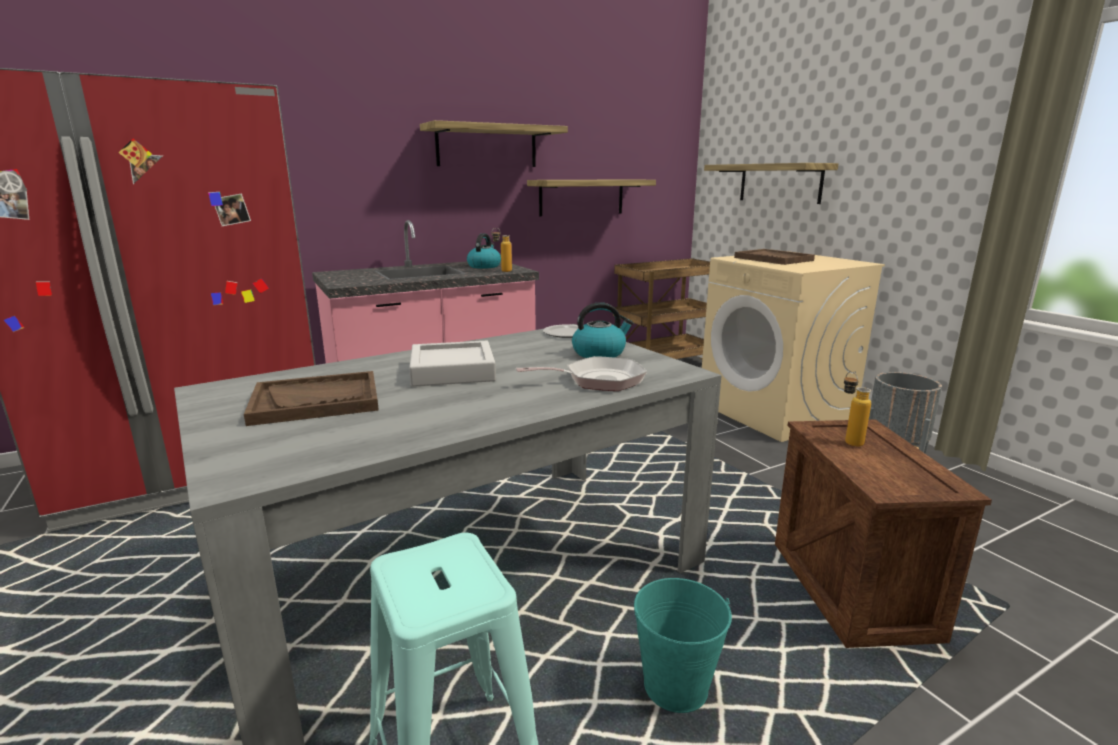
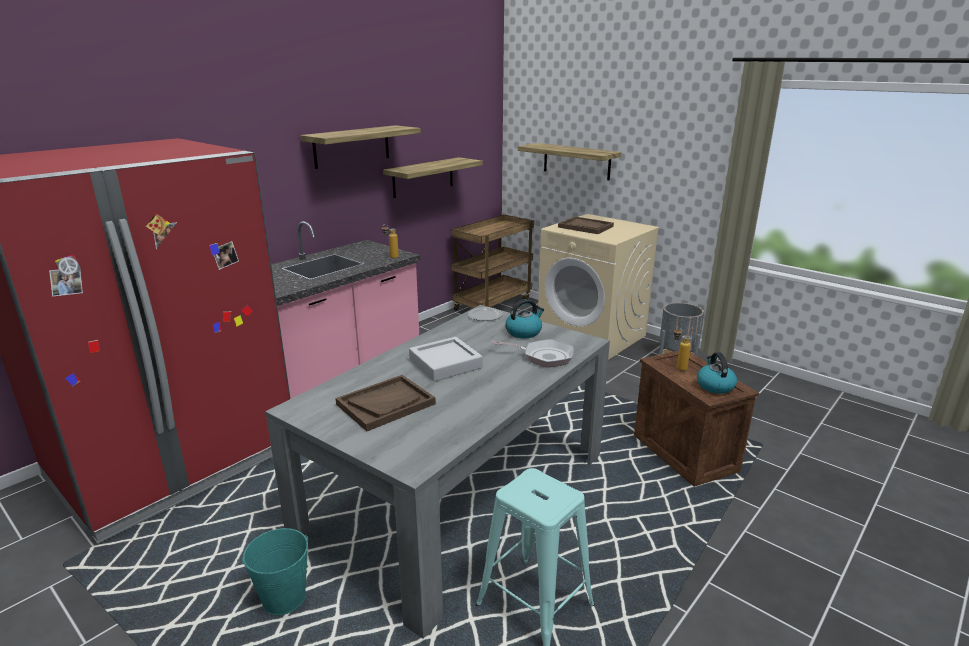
camera: 20 degrees left, 5 degrees up
kettle [467,233,501,269] -> kettle moved to [697,352,737,394]
frying pan [516,356,647,391] -> frying pan turned 45 degrees clockwise [491,339,574,367]
turquoise bucket [634,578,732,713] -> turquoise bucket moved to [242,528,308,615]

